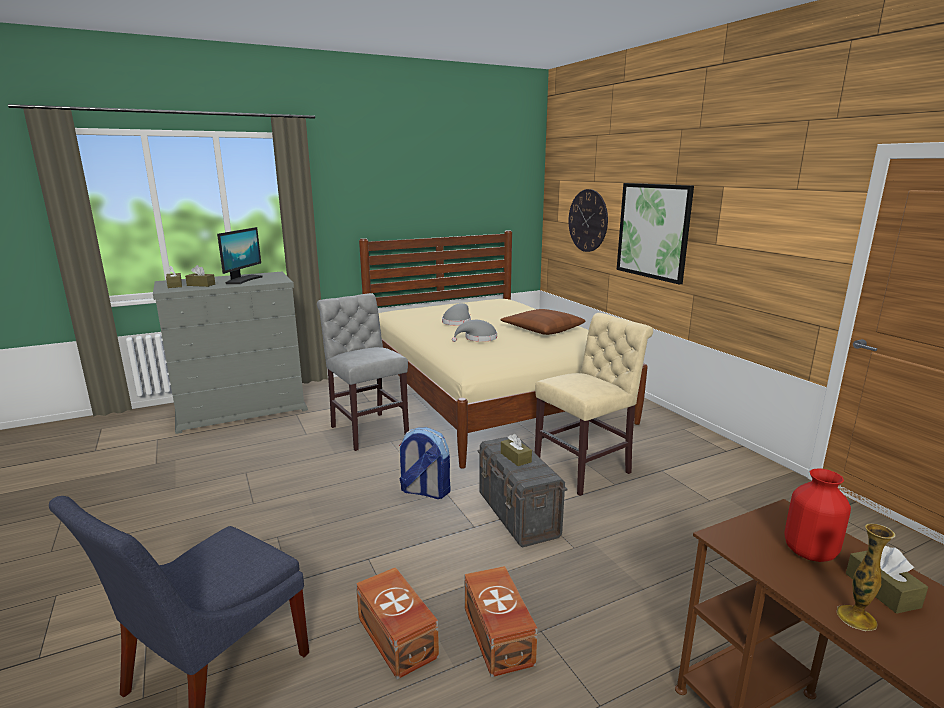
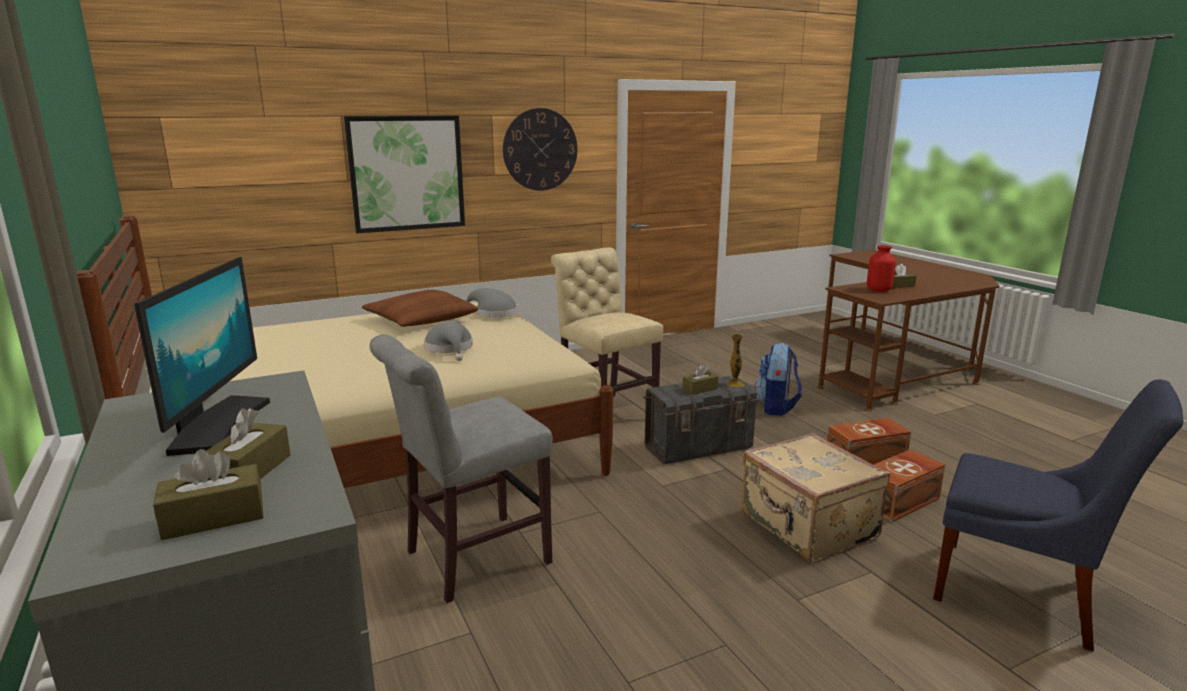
camera: 90 degrees left, 0 degrees up
monitor [217,227,263,284] -> monitor turned 75 degrees clockwise [134,257,270,456]
backpack [399,427,450,499] -> backpack moved to [754,343,801,415]
grey hat [442,303,471,325] -> grey hat moved to [466,288,518,318]
wall clock [569,189,608,252] -> wall clock moved to [503,108,577,191]
vase [837,524,896,631] -> vase moved to [726,334,745,387]
none -> beige suitcase [741,433,890,563]

